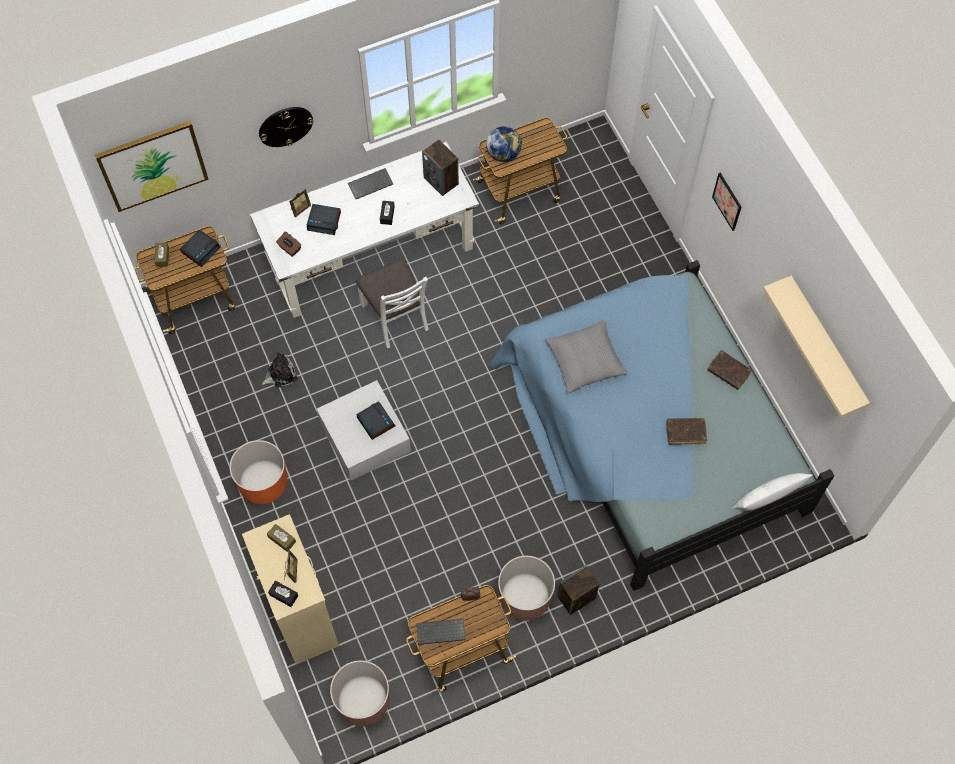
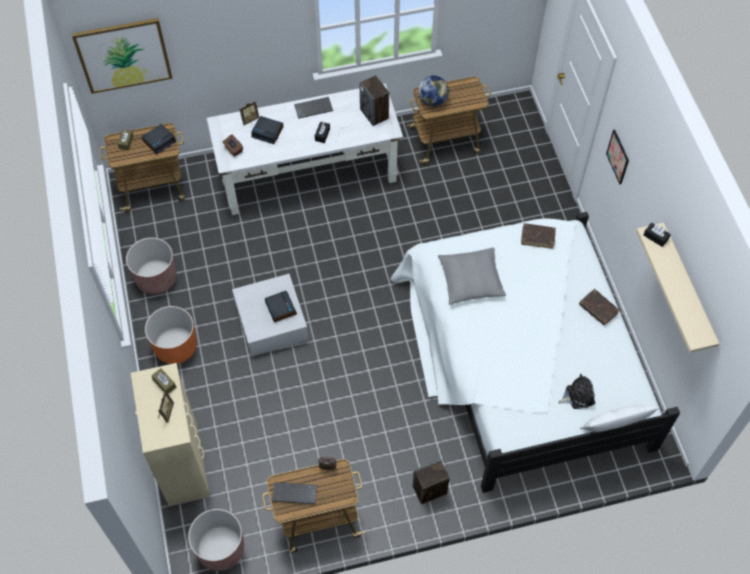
camera: 10 degrees right, 5 degrees down
wall clock [259,107,313,147] -> none
plush toy [262,352,297,388] -> plush toy moved to [559,374,595,409]
black tissue box [268,581,298,607] -> black tissue box moved to [643,222,671,247]
white chair [356,259,429,348] -> none
blue bed [489,260,835,591] -> white bed [390,212,680,493]
brown planter [498,556,555,621] -> brown planter moved to [126,238,177,294]
brown book [667,418,707,445] -> brown book moved to [521,223,556,249]

